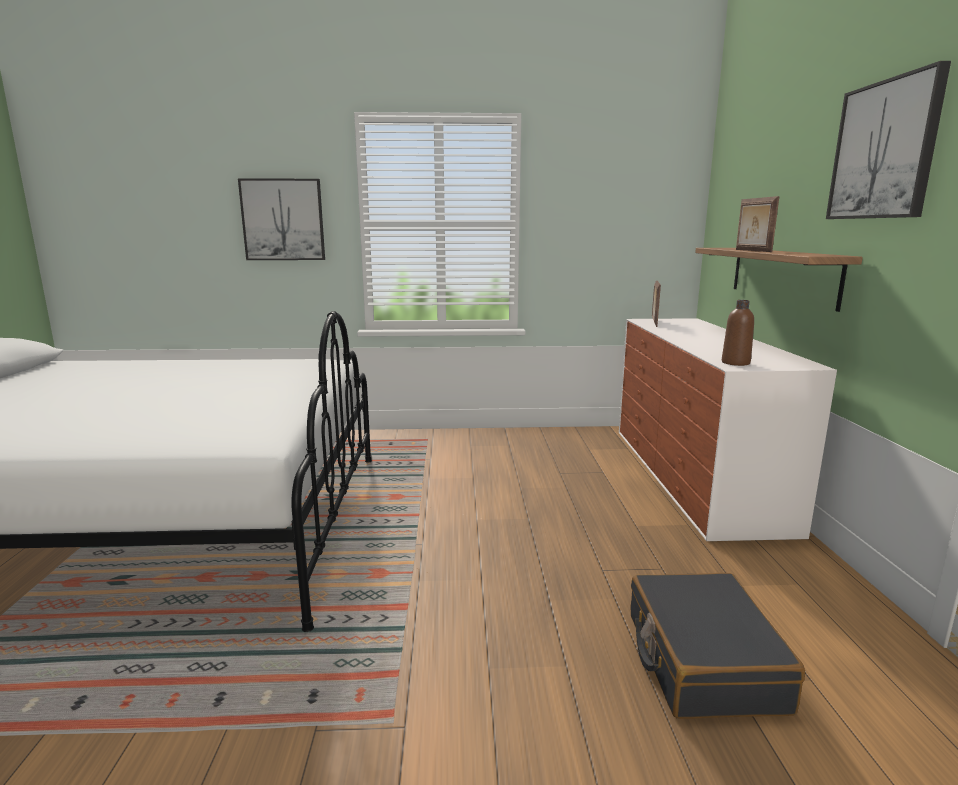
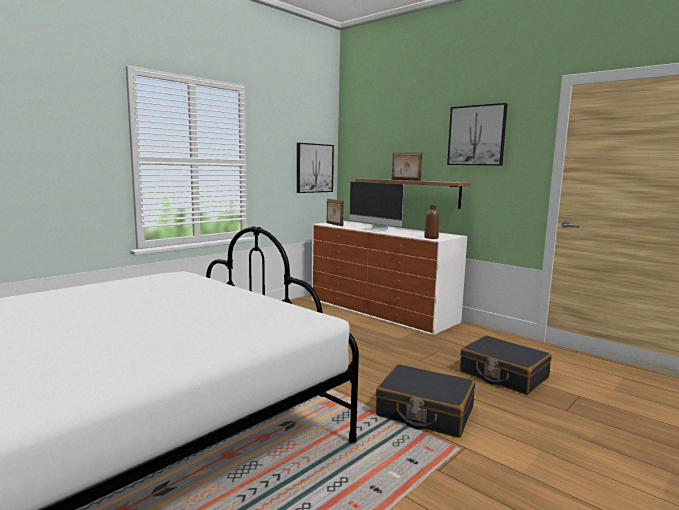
camera: 45 degrees left, 5 degrees down
picture [238,178,325,260] -> picture moved to [297,143,334,193]
none -> monitor [349,181,404,232]
none -> black suitcase [376,364,475,438]

